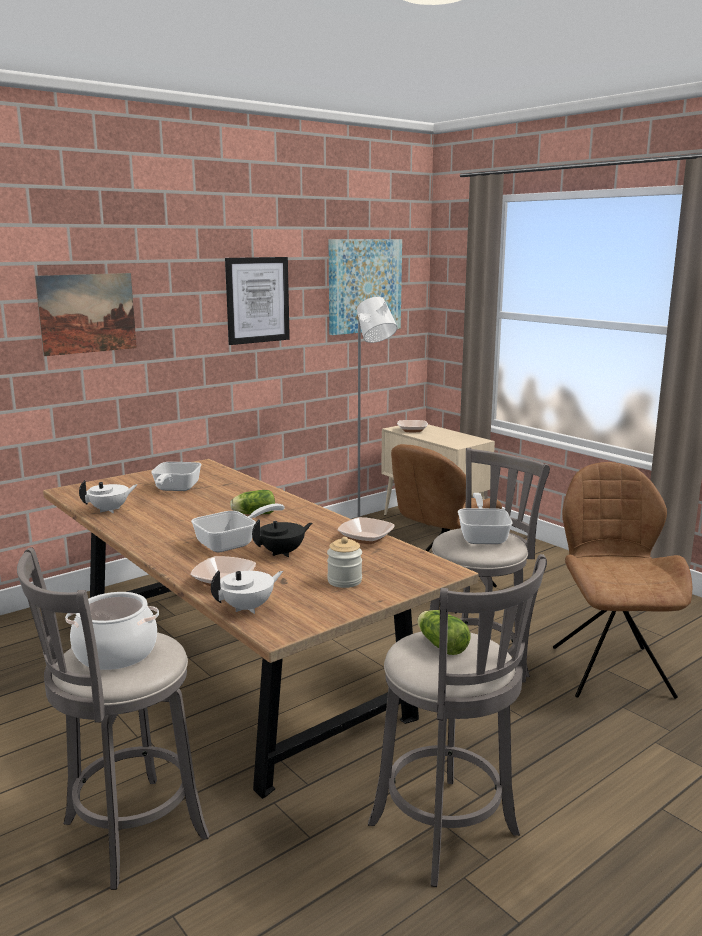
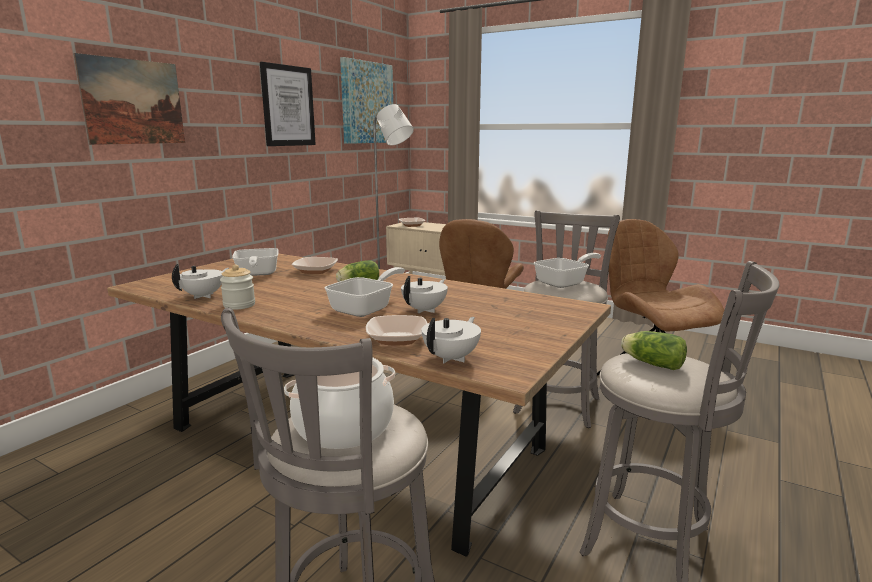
camera: 20 degrees left, 0 degrees up
black teapot [252,519,312,557] -> white teapot [401,276,448,313]
jar [327,537,362,588] -> jar moved to [220,264,255,310]
bowl [337,517,395,544] -> bowl moved to [292,257,338,274]
frying pan [458,493,513,544] -> frying pan turned 75 degrees clockwise [534,253,601,288]

